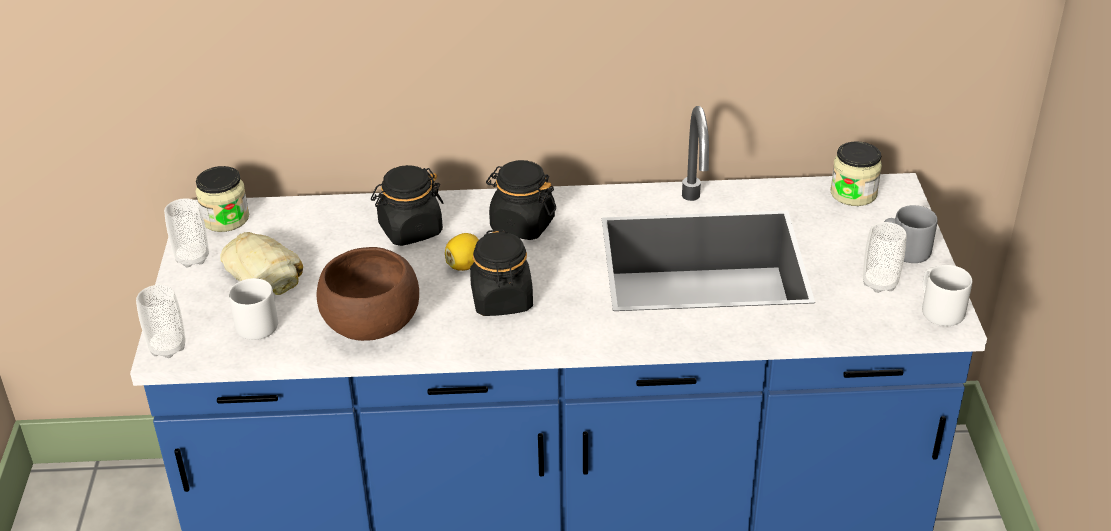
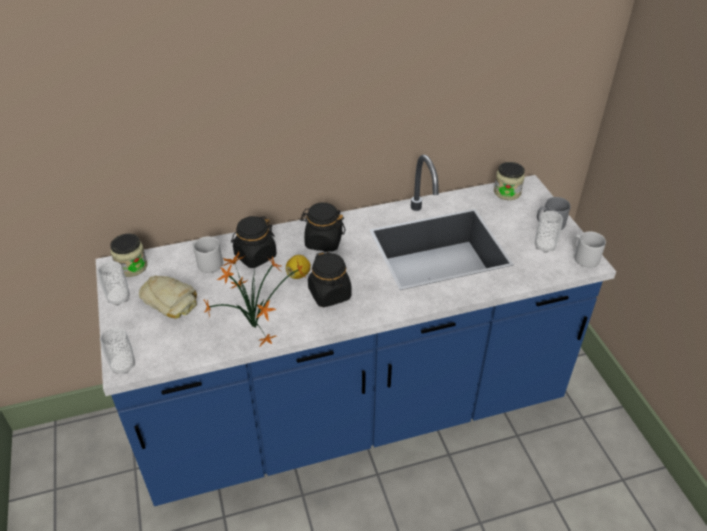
camera: 15 degrees left, 5 degrees up
grey mug [229,278,278,340] -> grey mug moved to [192,236,223,273]
brown bowl [316,247,419,341] -> potted plant [203,252,305,346]

